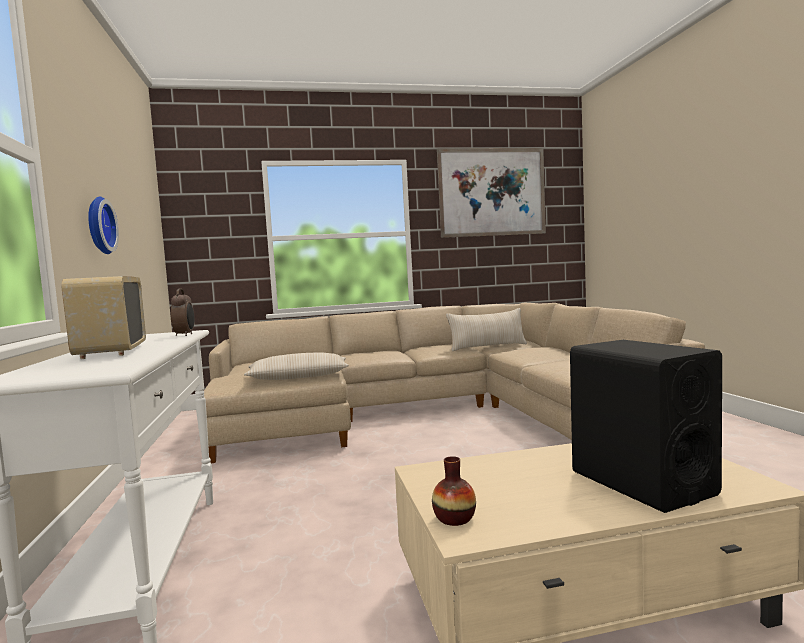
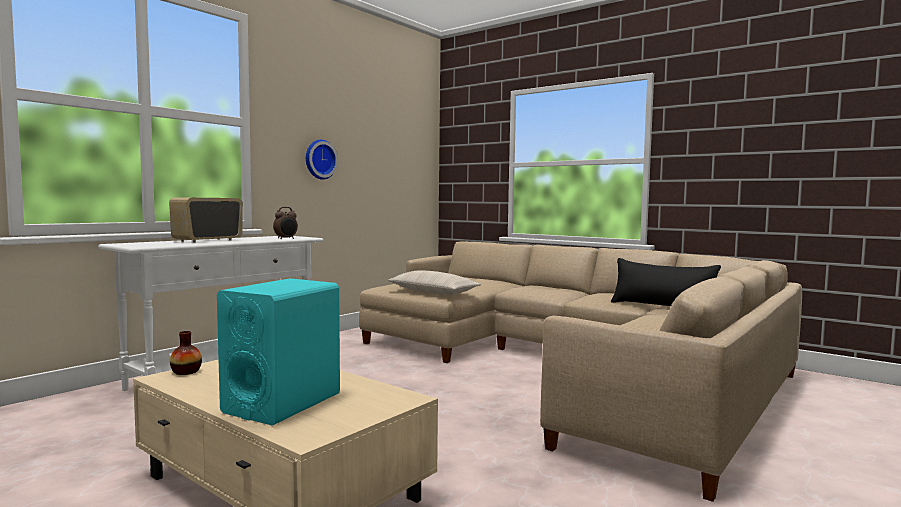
camera: 50 degrees right, 0 degrees up
picture [437,148,546,238] -> none
beige pillow [446,308,527,351] -> black pillow [611,258,721,306]
black speaker [570,340,722,513] -> turquoise speaker [217,278,340,425]

